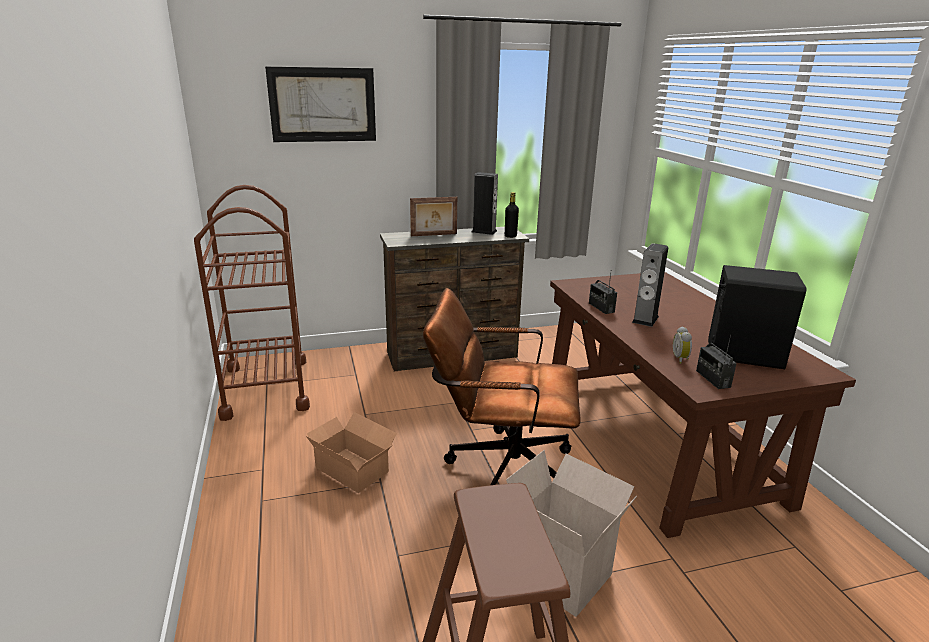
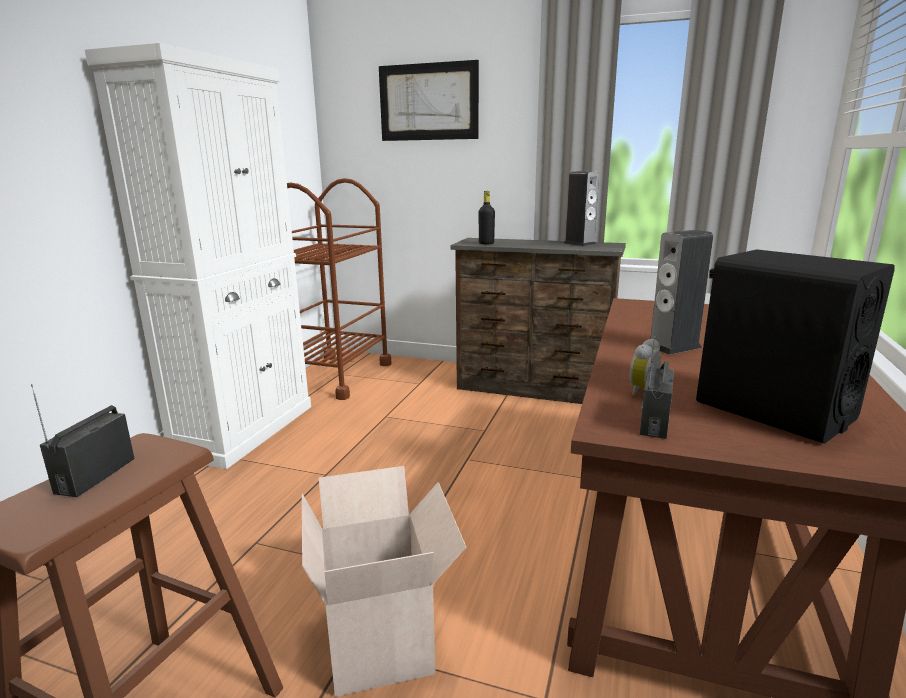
camera: 35 degrees right, 5 degrees down
cardboard box [306,412,397,493] -> none
picture frame [410,197,457,236] -> none
brown office chair [423,288,581,485] -> none
black bottle [505,192,519,238] -> black bottle moved to [478,191,495,244]
radio [589,274,617,314] -> radio moved to [31,384,135,497]
none -> white cabinet [85,43,311,469]

